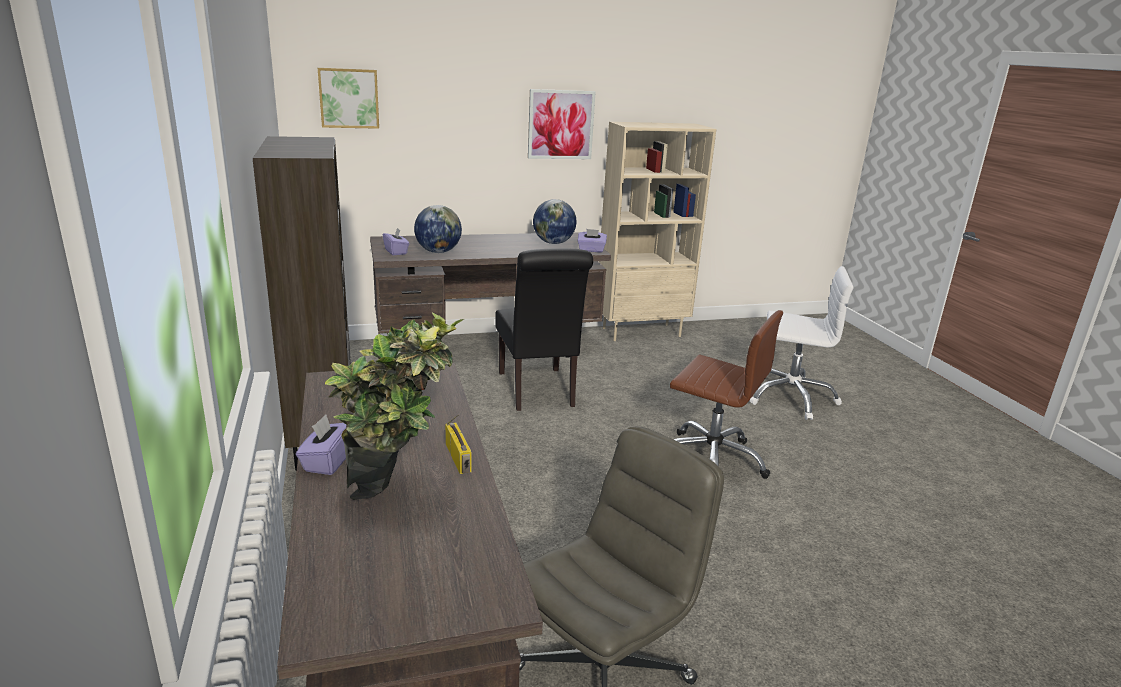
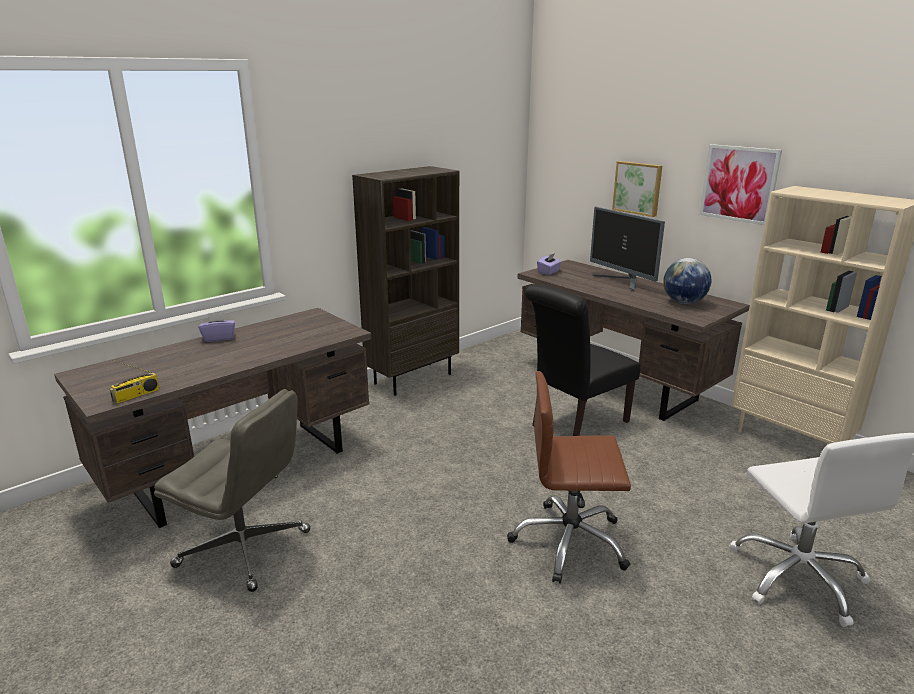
camera: 65 degrees right, 0 degrees up
picture [318,68,379,129] -> picture moved to [612,161,662,217]
potted plant [325,313,464,500] -> none
globe [414,205,462,253] -> none
radio [445,414,471,474] -> radio moved to [109,360,160,404]
purple tissue box [578,229,607,252] -> none
brown office chair [670,310,783,479] -> brown office chair turned 90 degrees clockwise [507,371,631,584]
none -> monitor [590,207,665,291]

